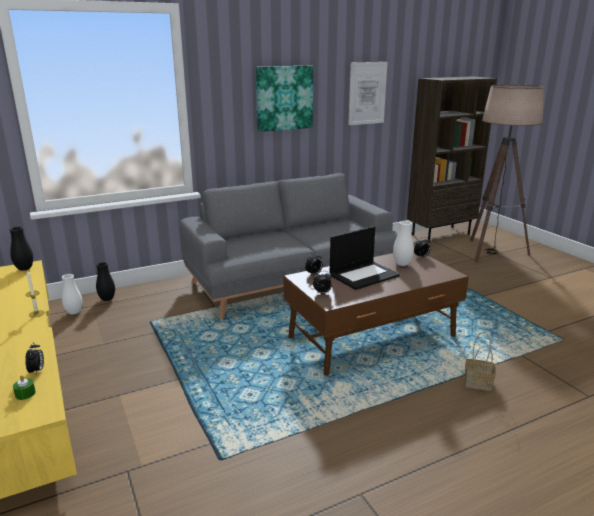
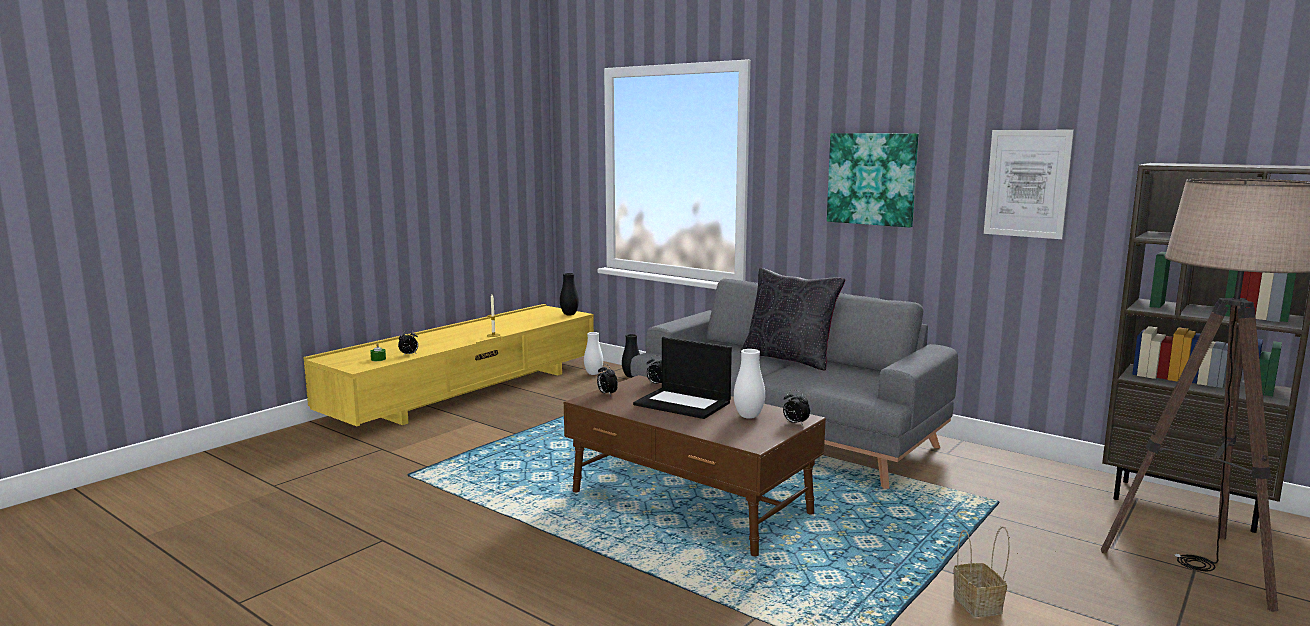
camera: 65 degrees right, 10 degrees down
basket [464,332,496,391] -> basket moved to [953,526,1010,617]
none -> black pillow [740,268,845,371]

